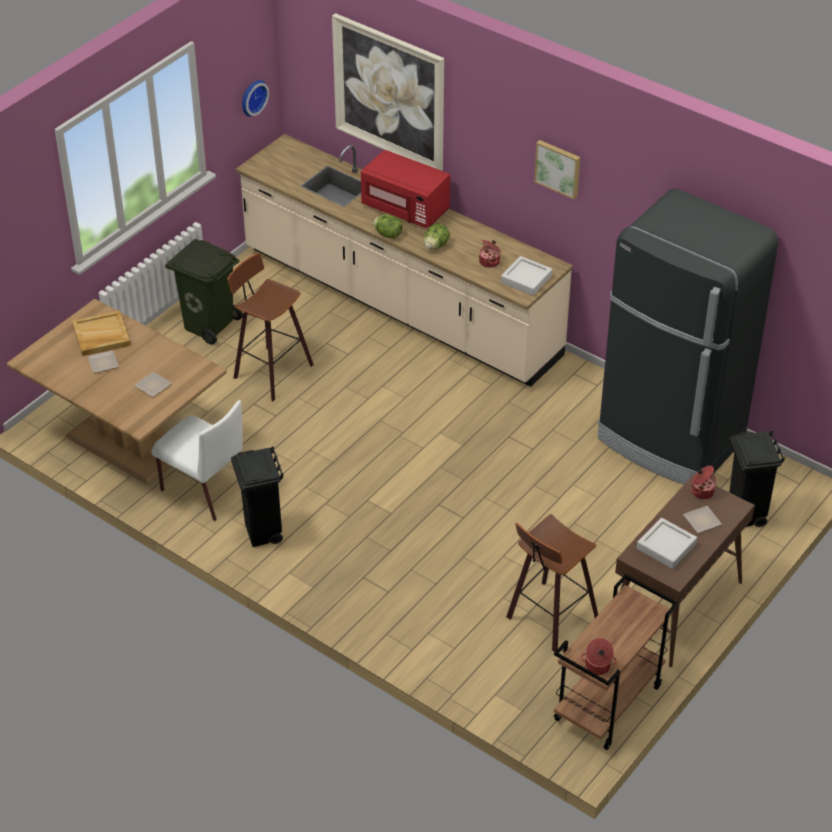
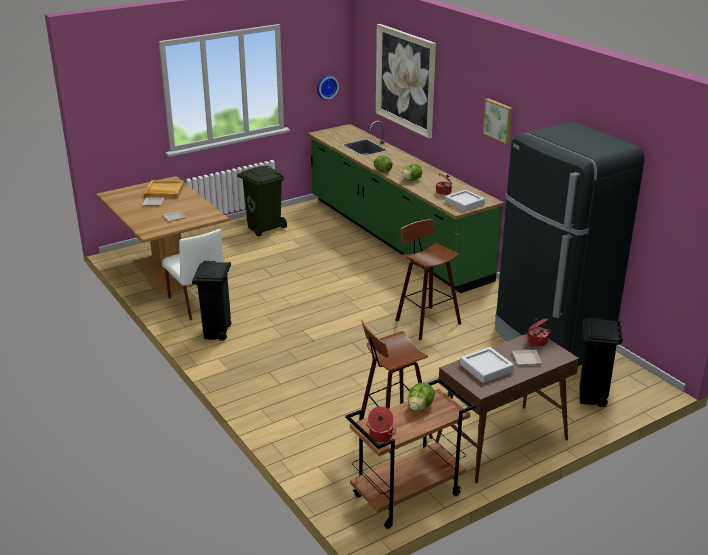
camera: 20 degrees right, 15 degrees down
stool [227,253,314,402] -> stool moved to [395,219,461,341]
beige counter [236,134,573,387] -> green counter [308,121,504,293]
red microwave [361,150,450,228] -> none
none -> lettuce [408,382,435,411]

